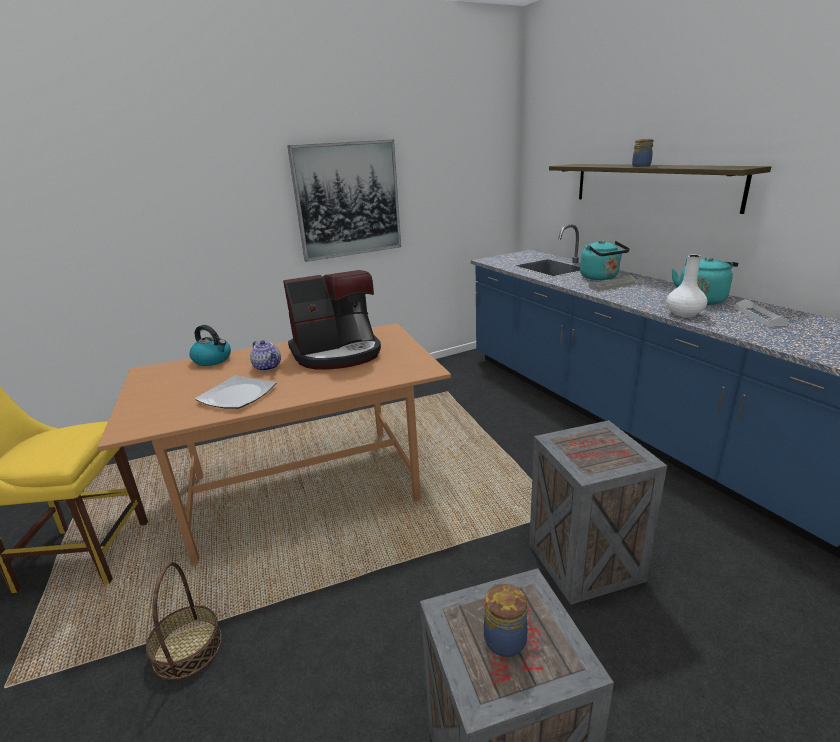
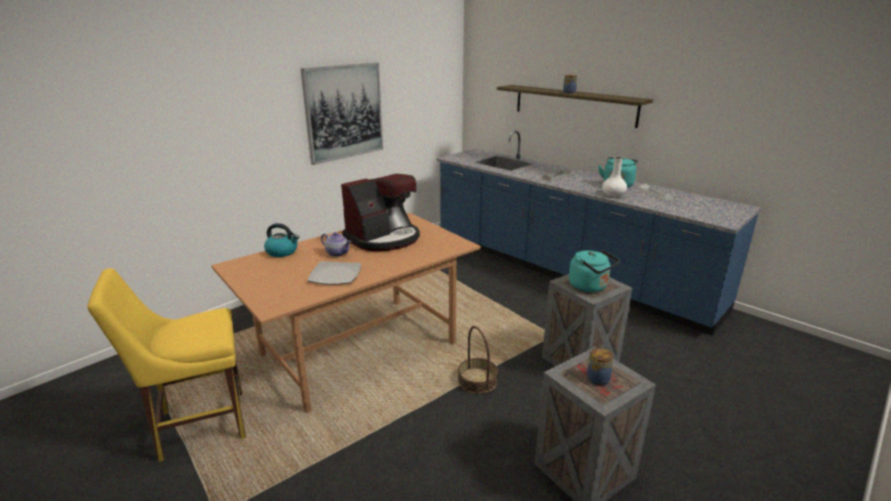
camera: 20 degrees left, 0 degrees up
basket [146,562,222,680] -> basket moved to [458,326,498,394]
turquoise kettle [580,240,630,280] -> turquoise kettle moved to [569,250,620,293]

